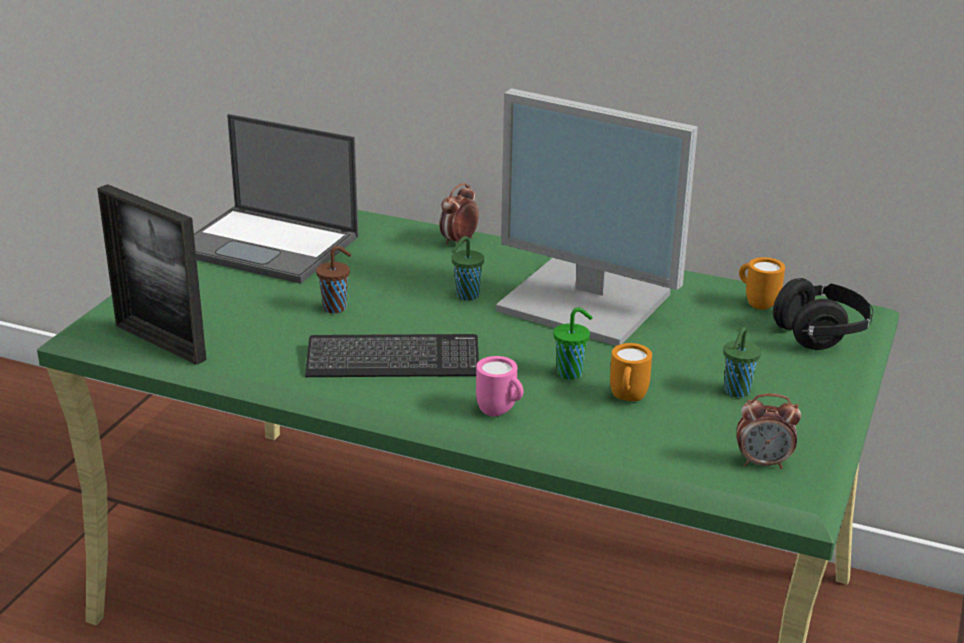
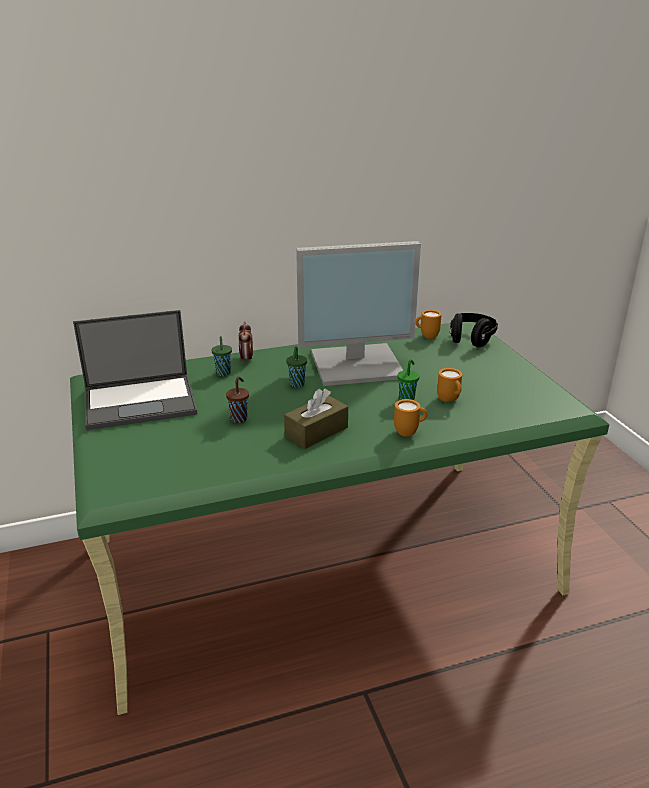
camera: 40 degrees left, 0 degrees up
picture frame [97,184,207,365] -> none
keyboard [305,334,479,377] -> brown tissue box [284,389,348,449]
pink mug [476,356,524,417] -> orange mug [394,399,427,437]
green cup [723,327,761,397] -> green cup moved to [211,336,232,376]
alarm clock [737,393,801,469] -> none

